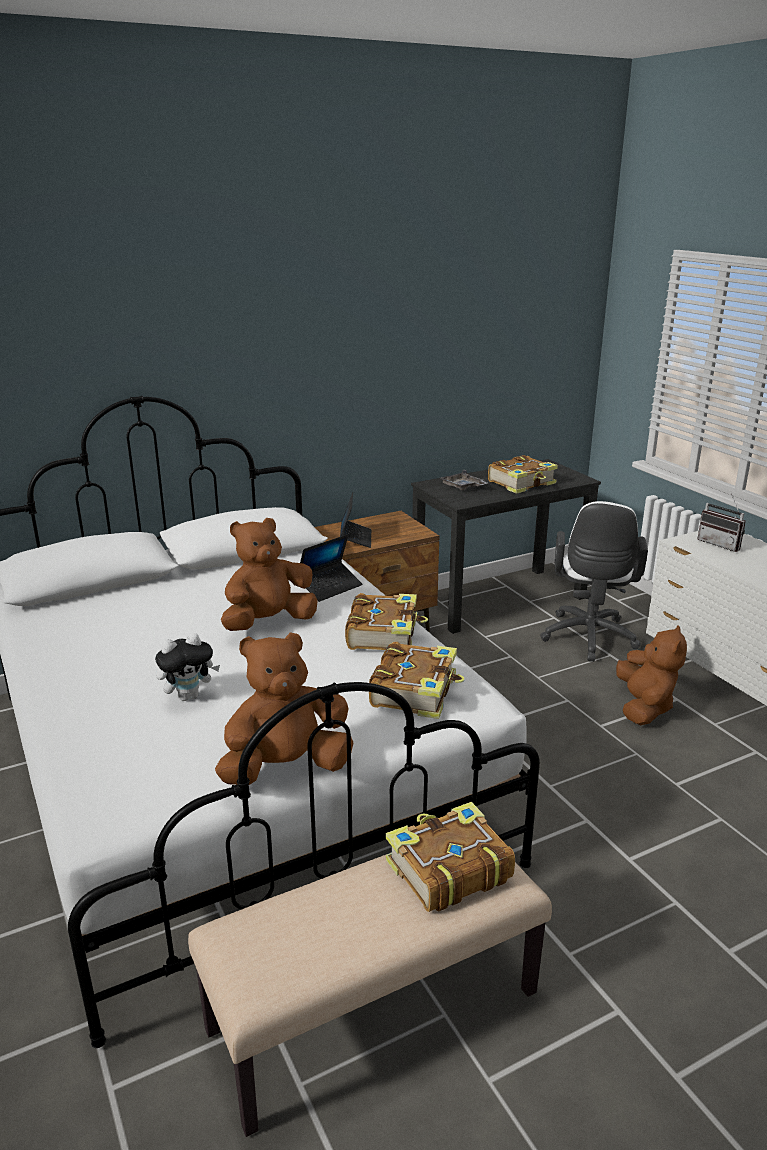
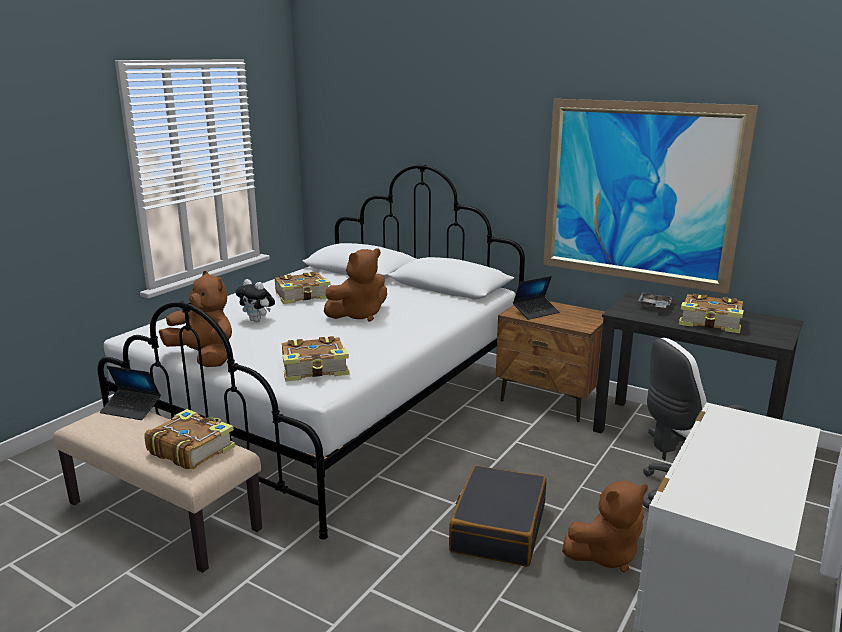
camera: 60 degrees right, 5 degrees down
brown plush toy [221,518,318,631] -> brown plush toy turned 120 degrees clockwise [324,249,387,322]
laptop [300,534,362,602] -> laptop moved to [100,366,161,420]
book [345,593,428,650] -> book moved to [275,272,330,304]
radio [697,493,746,552] -> none
none -> black suitcase [449,465,546,567]
none -> picture [543,99,758,294]

